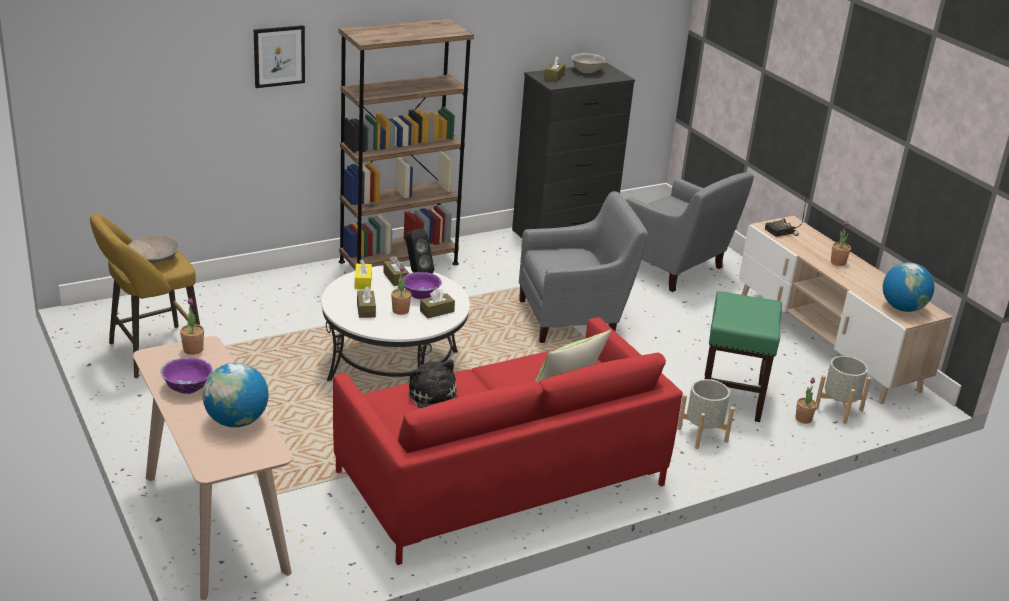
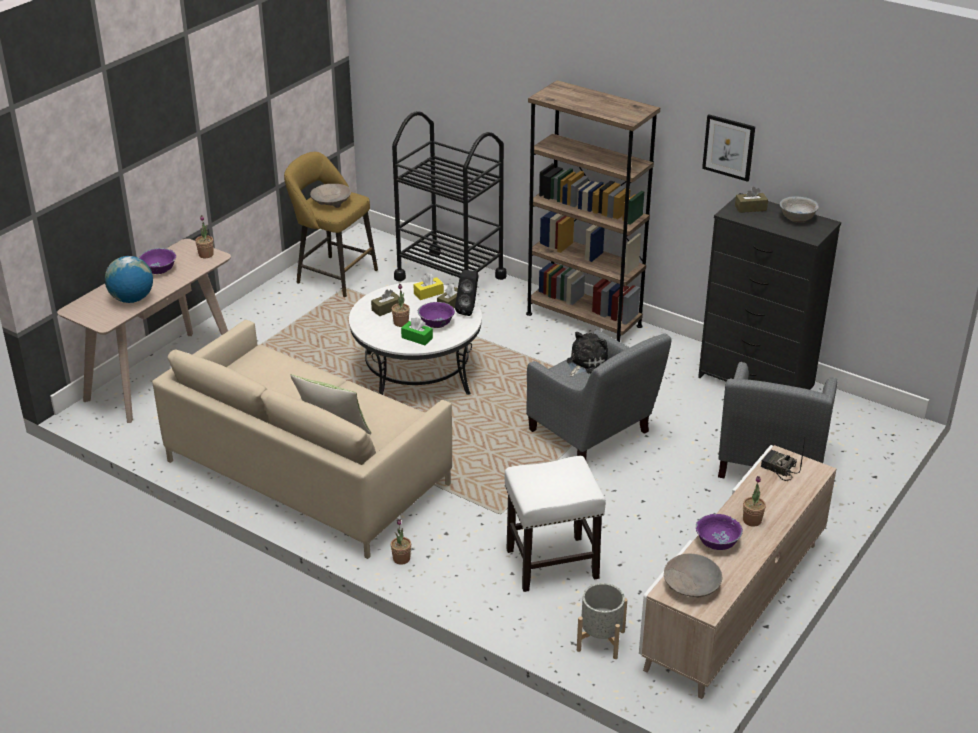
camera: 65 degrees right, 5 degrees up
picture [254,25,305,88] -> picture moved to [702,114,755,182]
red sofa [333,317,683,565] -> beige sofa [152,320,452,559]
plush toy [408,359,458,408] -> plush toy moved to [567,332,608,377]
brown tissue box [420,288,455,318] -> green tissue box [401,317,433,345]
grey planter [677,379,735,449] -> none
green stool [705,291,782,422] -> white stool [505,456,606,592]
potted plant [795,377,817,424] -> potted plant moved to [391,519,411,565]
globe [883,262,934,312] -> beige bowl [664,554,722,598]
none -> black cart [392,111,507,281]
none -> purple bowl [696,514,743,550]

